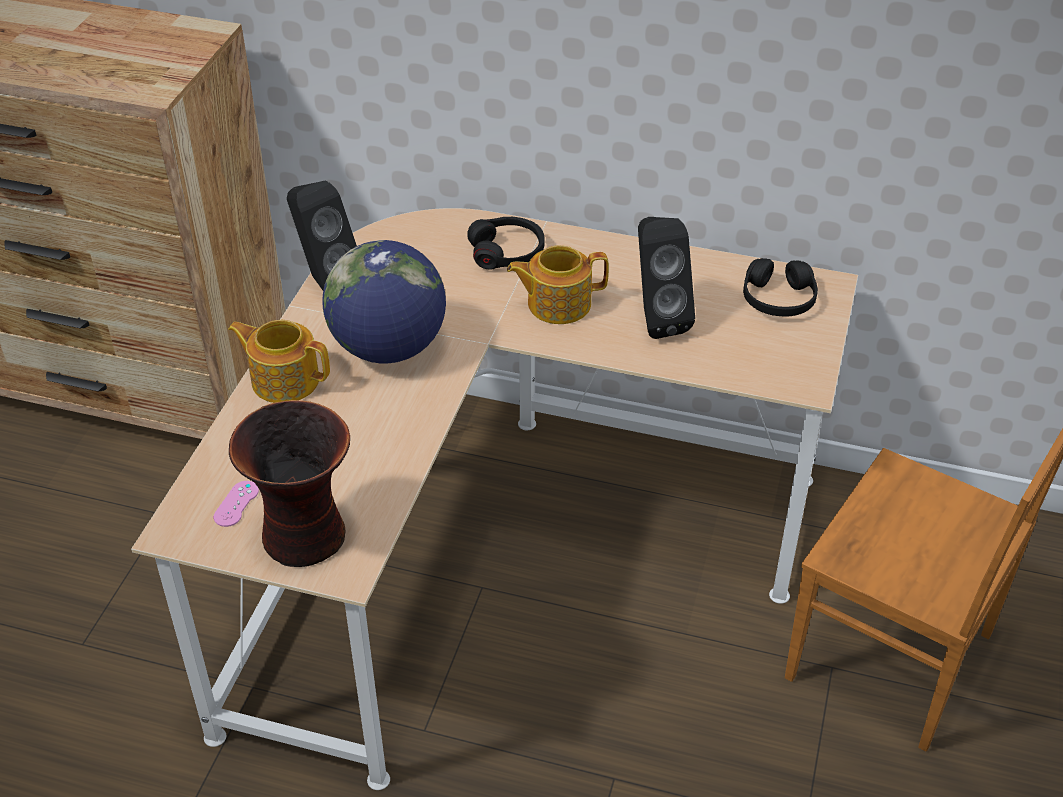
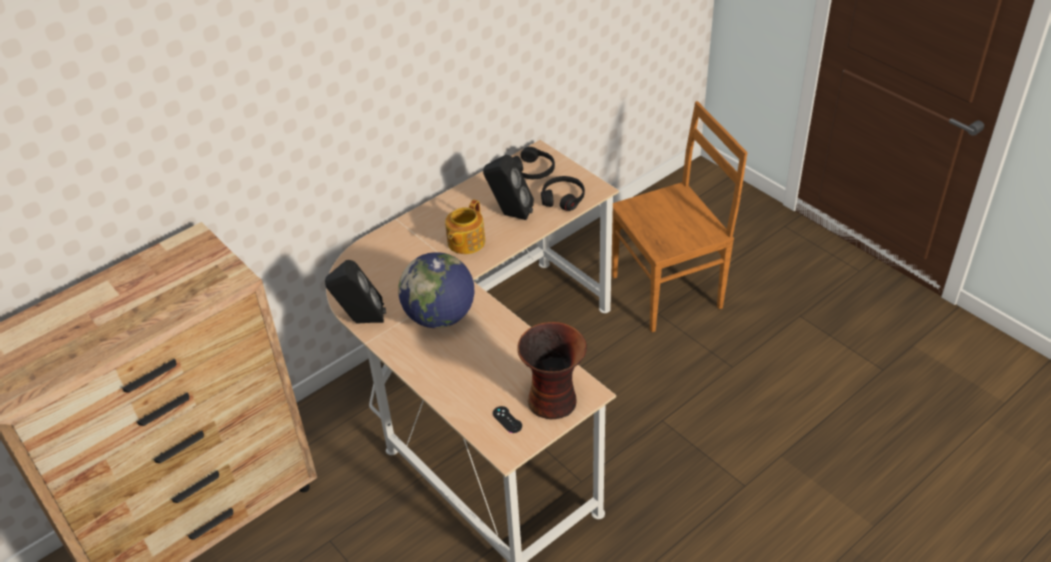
camera: 55 degrees left, 0 degrees up
pink game controller [213,481,259,527] -> black game controller [493,406,522,433]
teapot [228,320,330,403] -> none
black headphones [467,217,545,269] -> black headphones moved to [541,176,585,211]

